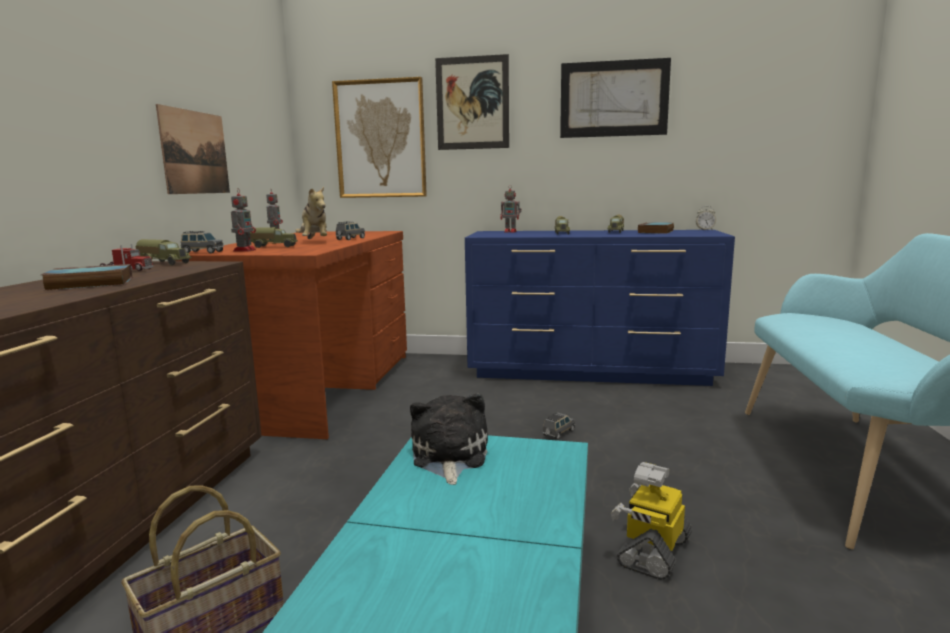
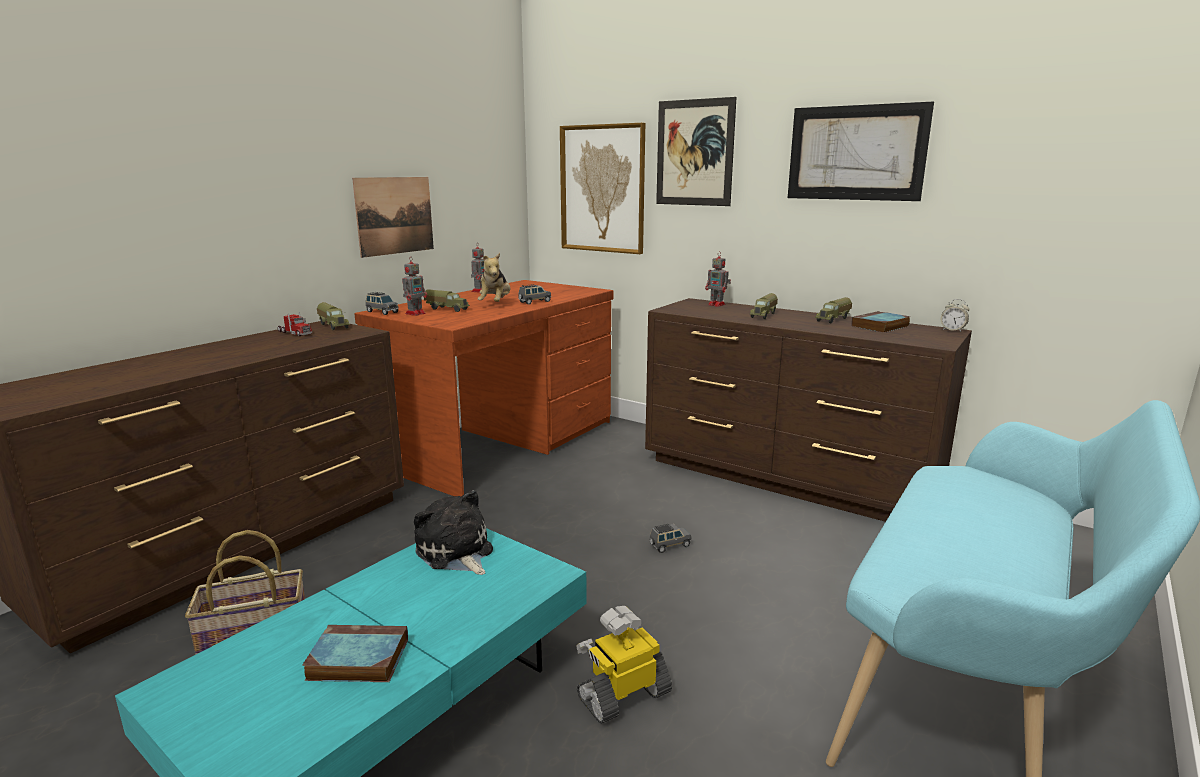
camera: 25 degrees right, 5 degrees up
book [41,264,132,290] -> book moved to [302,625,408,682]
plush toy [410,393,488,485] -> plush toy turned 60 degrees counterclockwise [414,490,493,575]
blue dresser [465,230,735,386] -> brown dresser [645,298,972,522]

